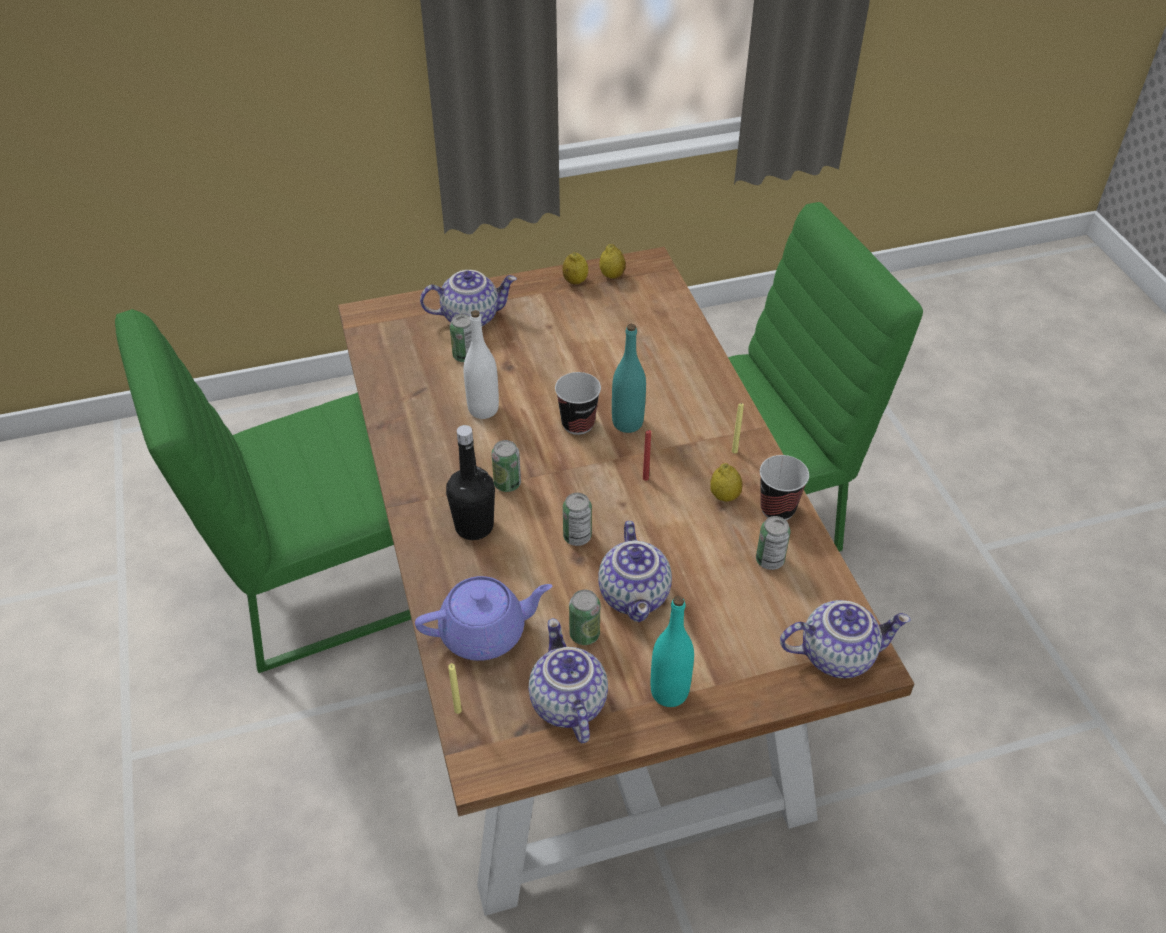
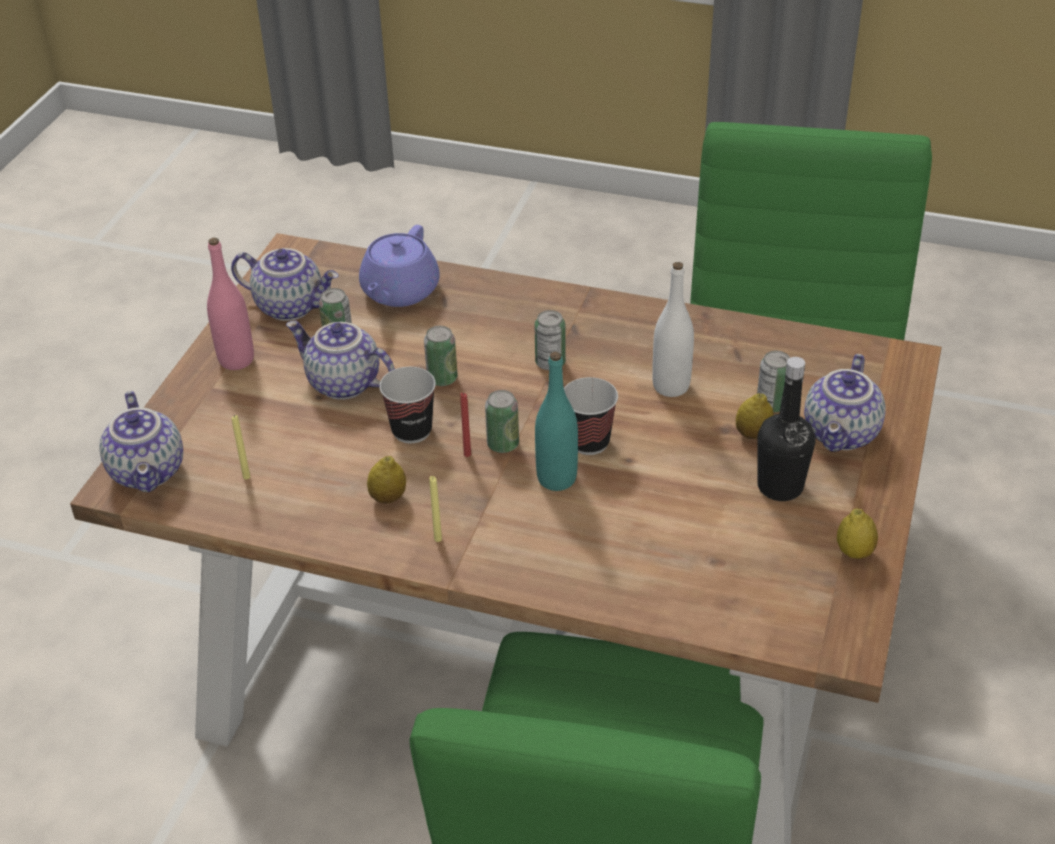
camera: 125 degrees right, 5 degrees down
black bottle [446,425,495,540] -> black bottle moved to [757,357,816,501]
yellow candle [448,663,462,714] -> yellow candle moved to [232,415,250,479]
lemon [599,244,626,279] -> lemon moved to [736,393,774,439]
turquoise bottle [651,596,694,707] -> pink bottle [207,238,254,370]
can [756,516,791,570] -> can moved to [485,390,519,453]
cup [760,455,809,520] -> cup moved to [379,367,436,443]
teapot [780,600,911,678] -> teapot turned 45 degrees counterclockwise [100,391,183,492]

